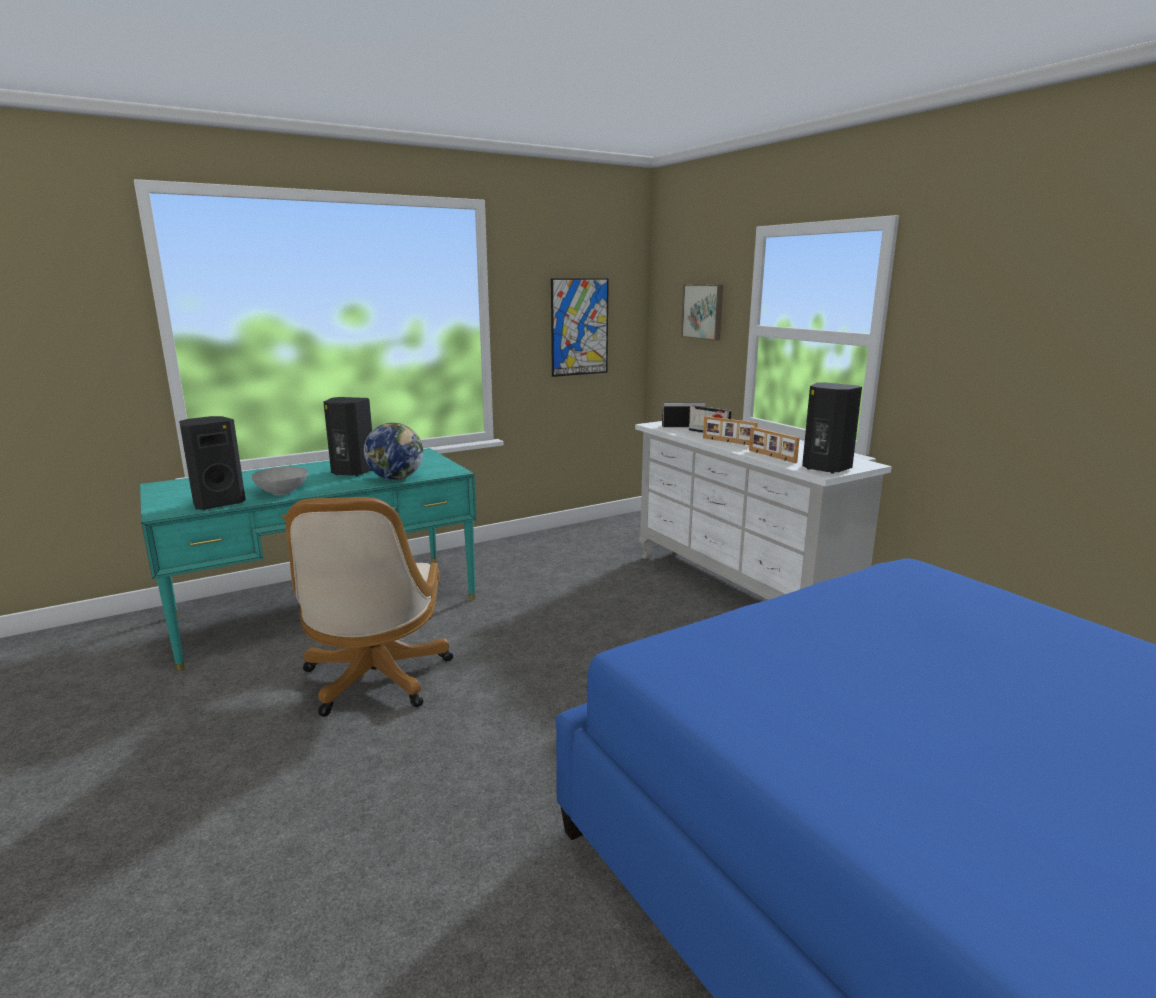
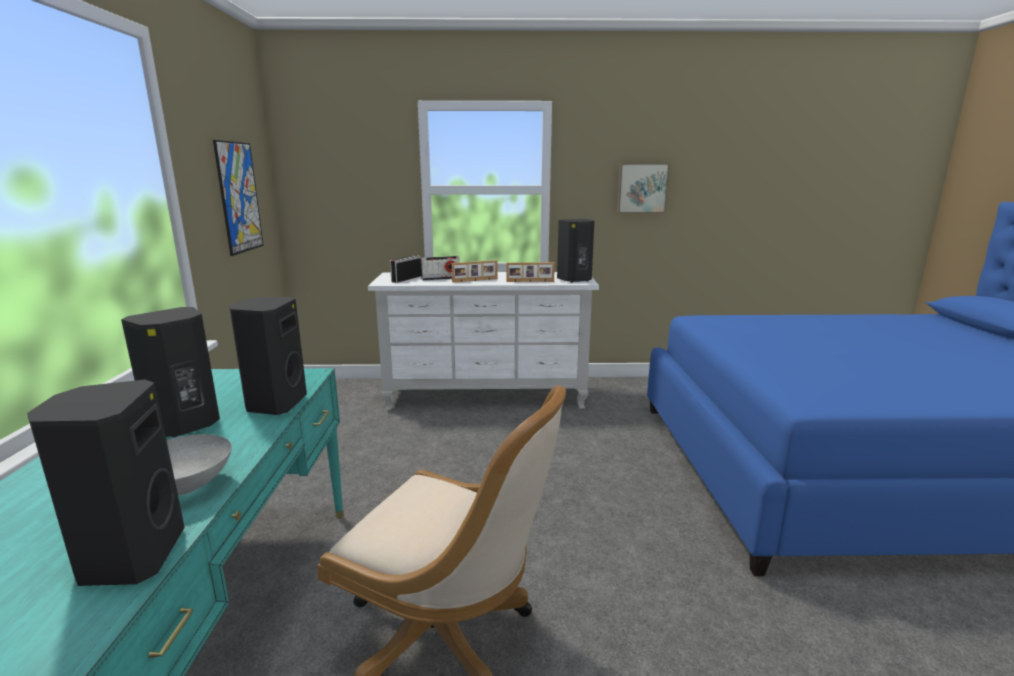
camera: 60 degrees left, 0 degrees up
globe [364,423,423,480] -> black speaker [229,297,307,415]
picture [681,284,723,341] -> picture moved to [617,163,670,213]

